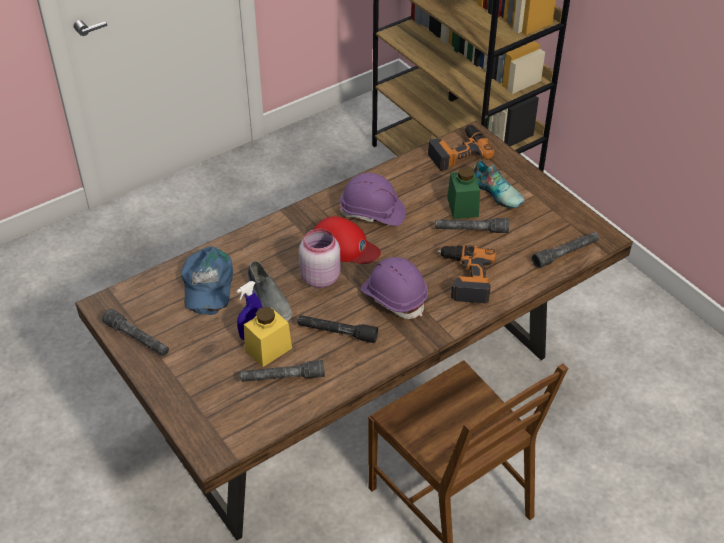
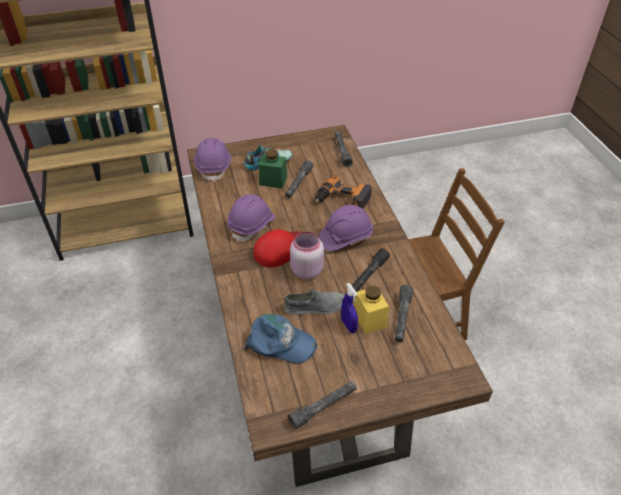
camera: 70 degrees left, 0 degrees up
power drill [428,125,495,171] -> purple hard hat [194,138,231,182]

